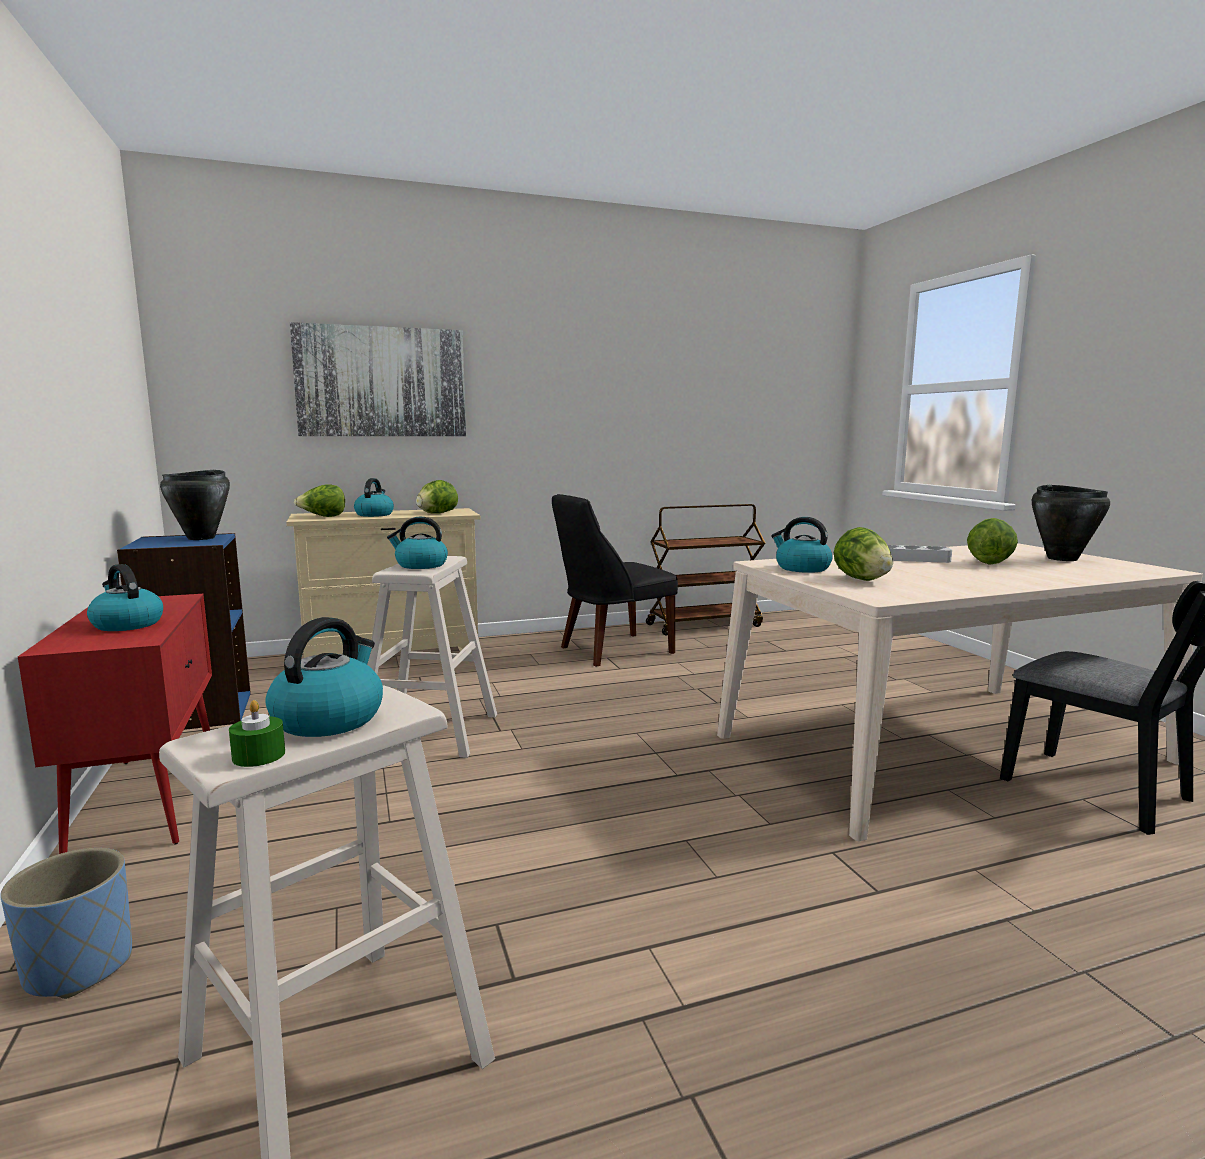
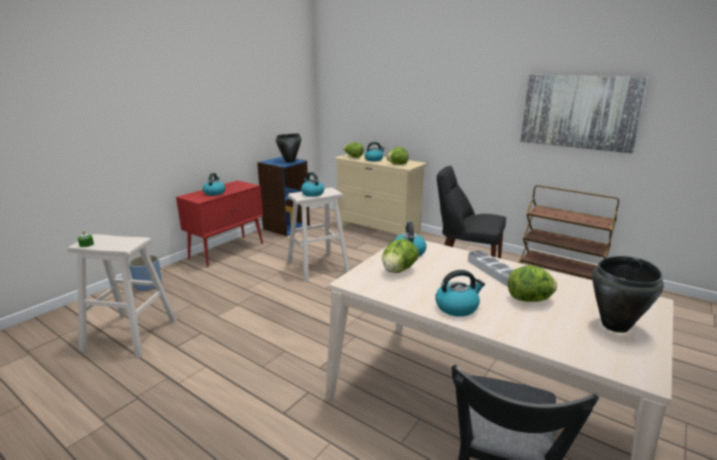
camera: 55 degrees right, 10 degrees up
kettle [265,617,383,737] -> kettle moved to [435,270,485,317]
picture [290,322,466,436] -> picture moved to [520,75,650,154]

